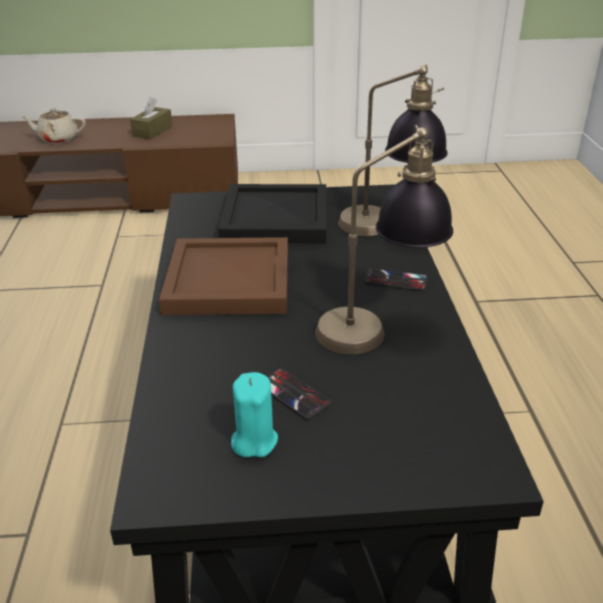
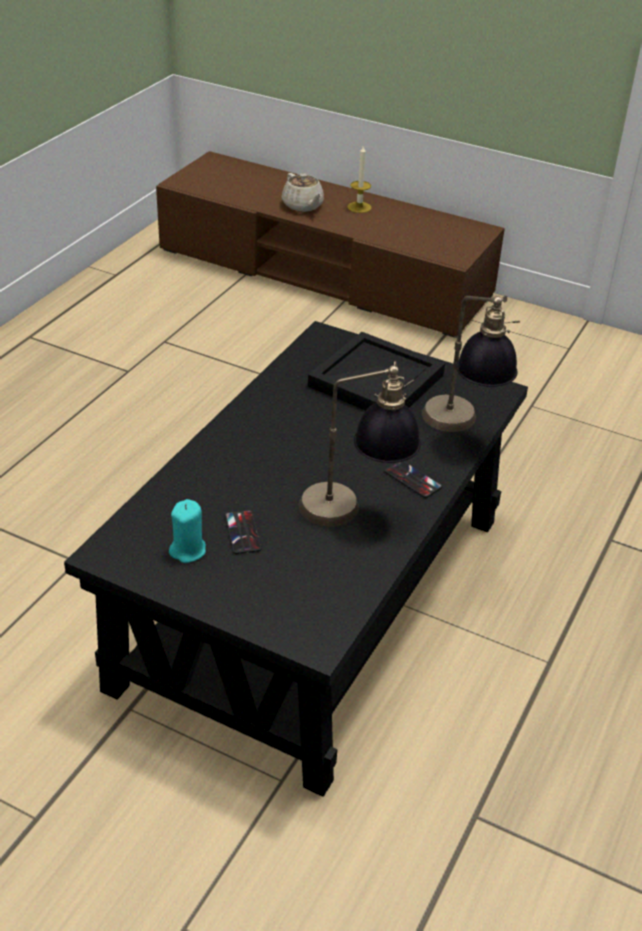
camera: 30 degrees right, 5 degrees up
beige teapot [21,108,85,143] -> beige teapot turned 150 degrees counterclockwise [282,173,324,212]
brown tissue box [130,97,173,139] -> none
brown tray [159,237,288,315] -> none
none -> candle [347,145,371,213]

